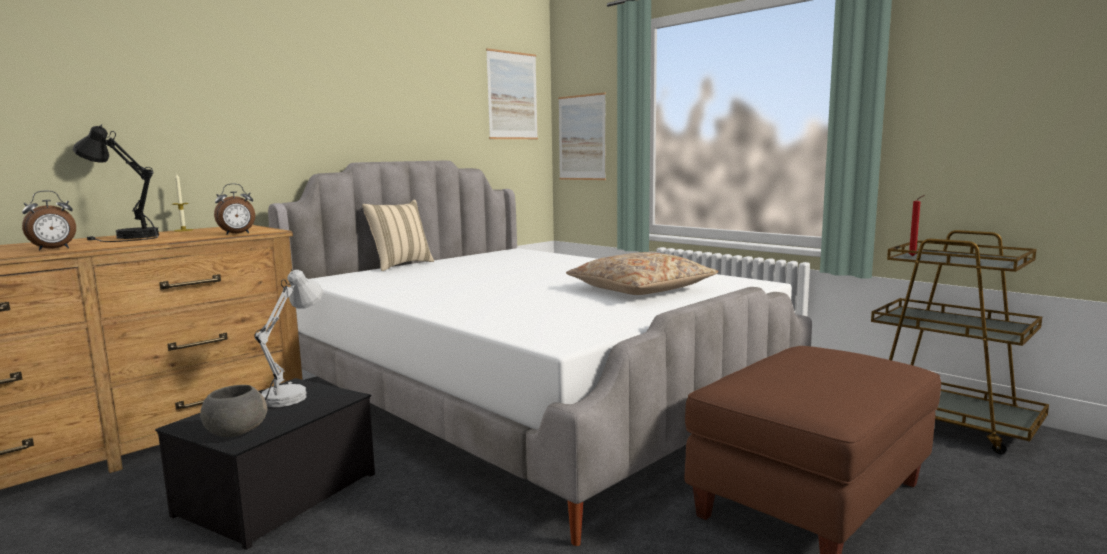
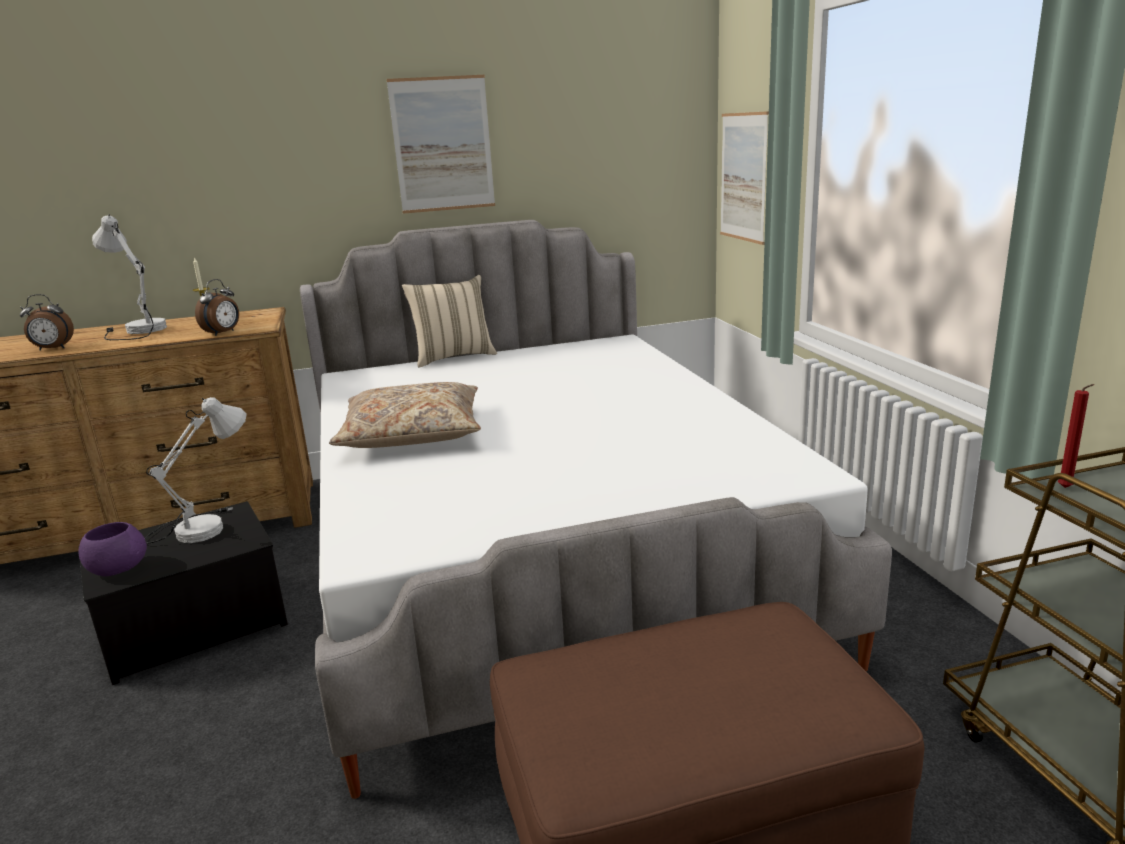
camera: 30 degrees right, 10 degrees up
black table lamp [73,124,159,242] -> white table lamp [92,214,167,340]
grey bowl [200,385,267,437] -> purple bowl [78,522,147,576]
alarm clock [214,183,255,235] -> alarm clock turned 60 degrees counterclockwise [195,279,239,336]
picture [486,48,538,139] -> picture moved to [386,75,495,214]
beige pillow [566,252,718,295] -> beige pillow moved to [329,382,481,448]

